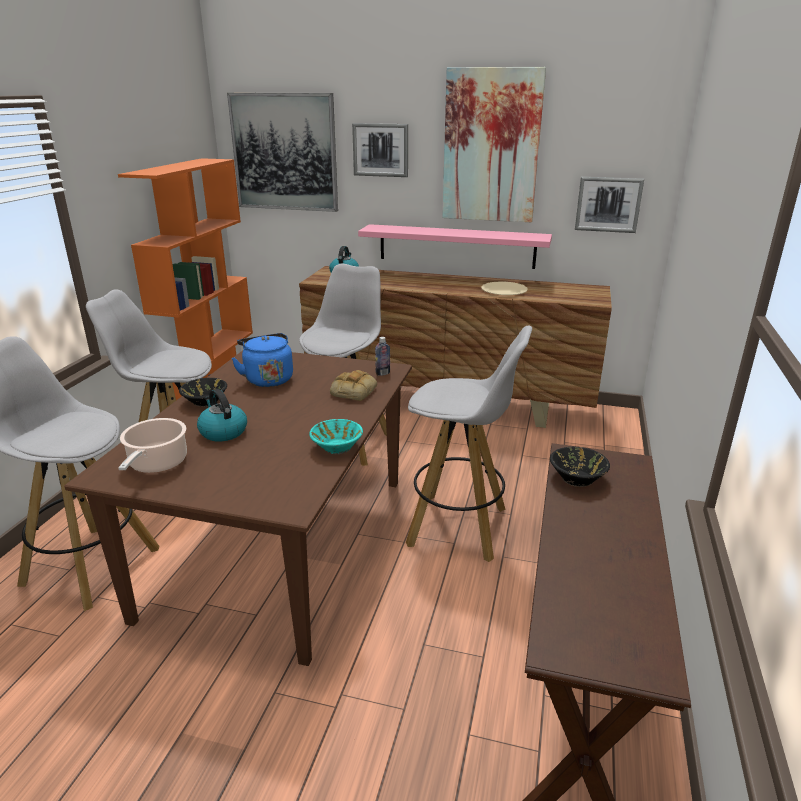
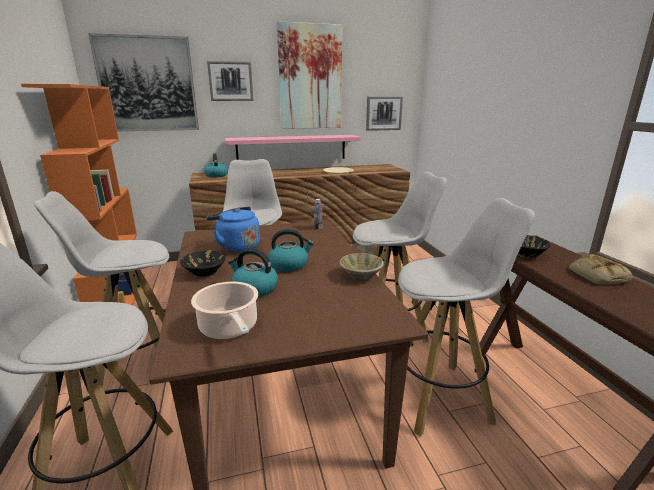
camera: 30 degrees left, 5 degrees down
turquoise bowl [309,419,363,454] -> beige bowl [339,253,384,281]
bread [330,370,377,401] -> bread moved to [569,254,633,284]
none -> kettle [268,229,314,272]
none -> white stool [398,198,535,436]

